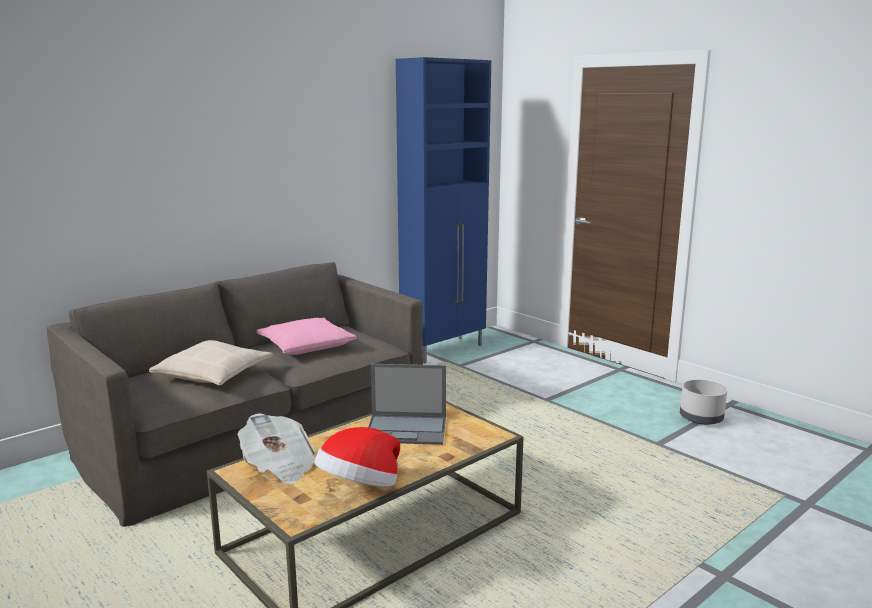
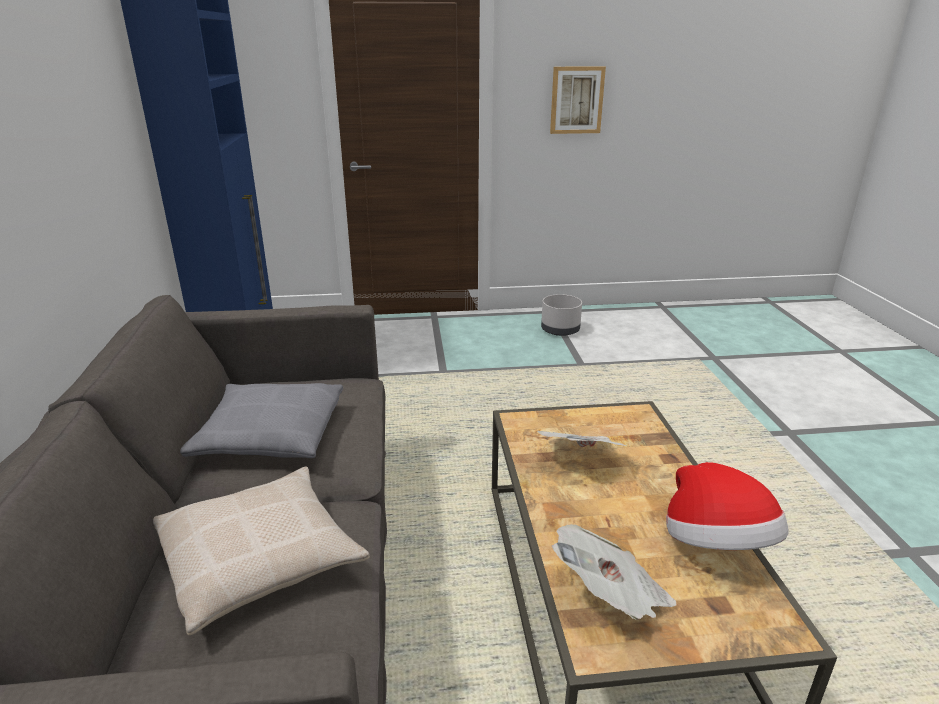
camera: 55 degrees left, 10 degrees up
pink pillow [257,318,357,355] -> grey pillow [180,383,343,458]
laptop [368,364,446,445] -> newspaper [538,431,626,447]
none -> picture [550,66,606,134]

